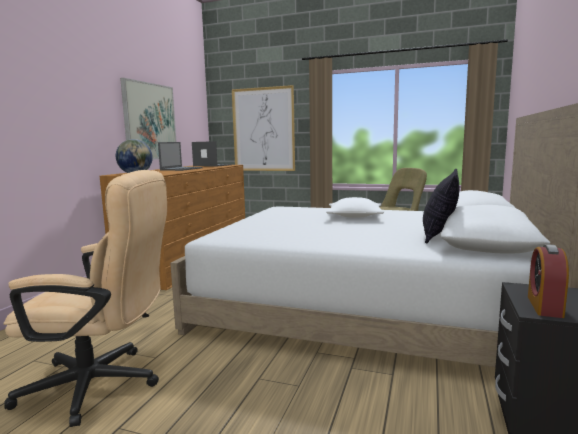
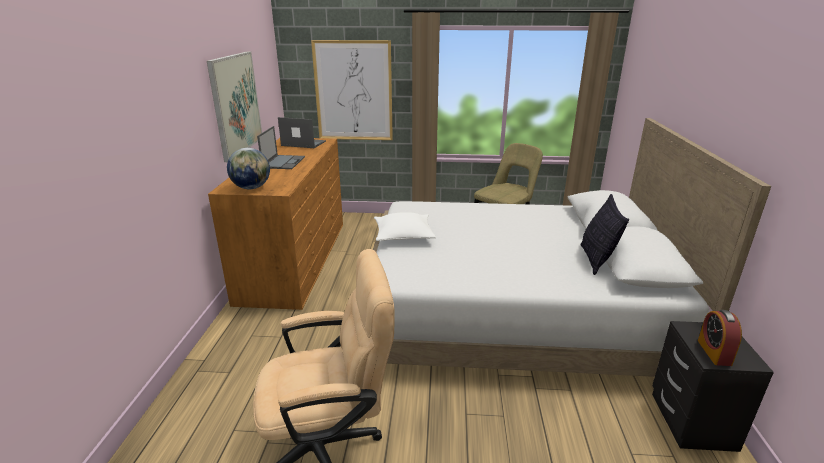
camera: 15 degrees left, 15 degrees up
white pillow [326,197,384,218] -> white pillow moved to [374,212,436,241]

